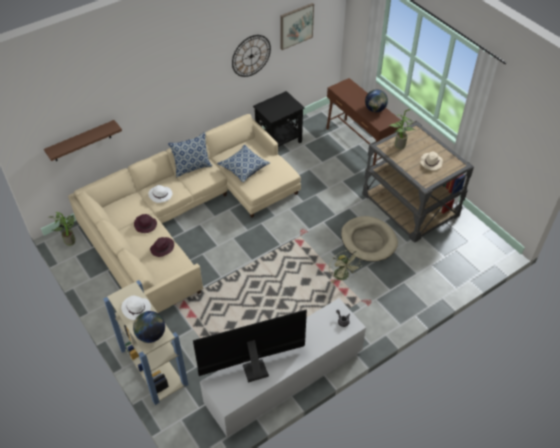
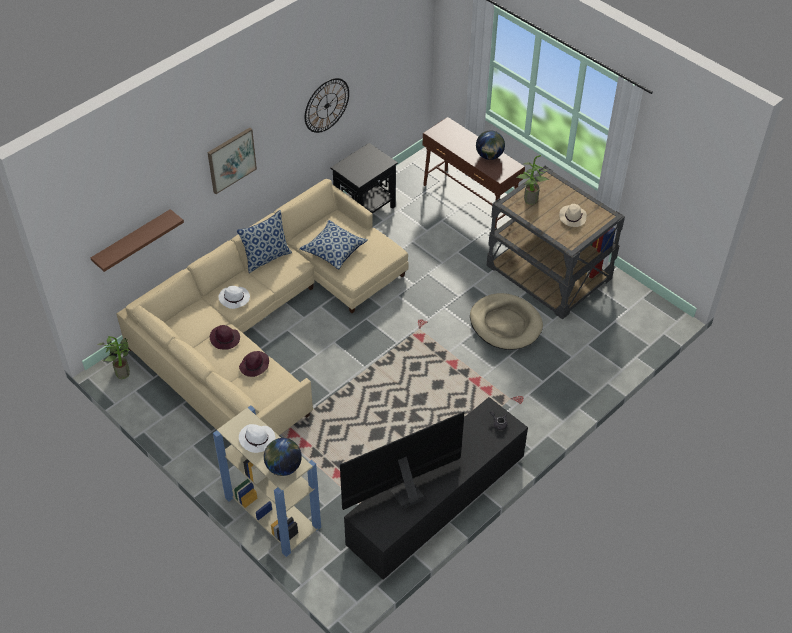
camera: 10 degrees left, 0 degrees up
white tv stand [200,298,366,437] -> black tv stand [344,397,528,580]
picture [280,3,314,50] -> picture moved to [207,128,257,194]
green fan [329,250,362,283] -> none

